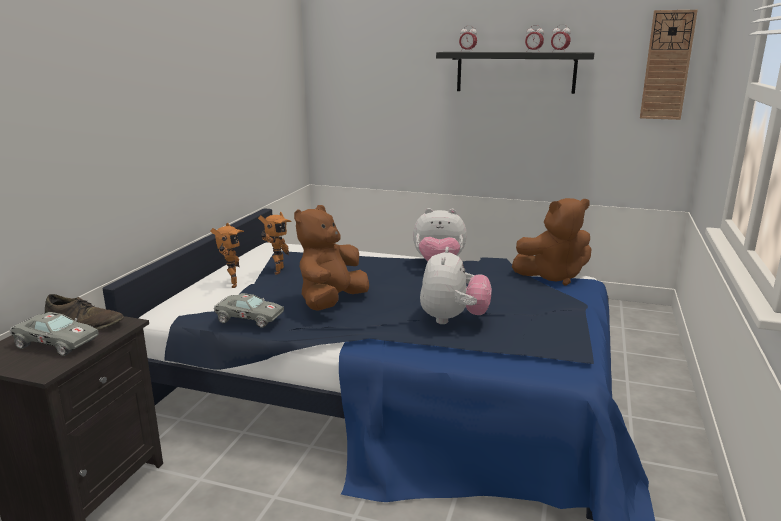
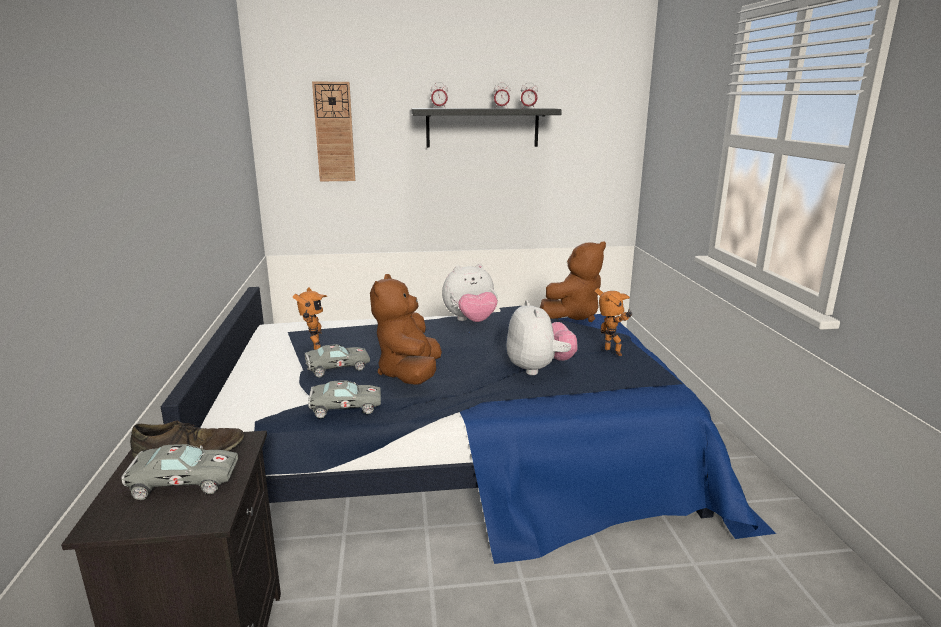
camera: 25 degrees left, 0 degrees up
toy robot [210,223,244,288] -> toy robot moved to [595,288,632,356]
wall clock [640,10,698,120] -> wall clock moved to [312,82,355,181]
none -> grey toy car [305,344,370,377]

